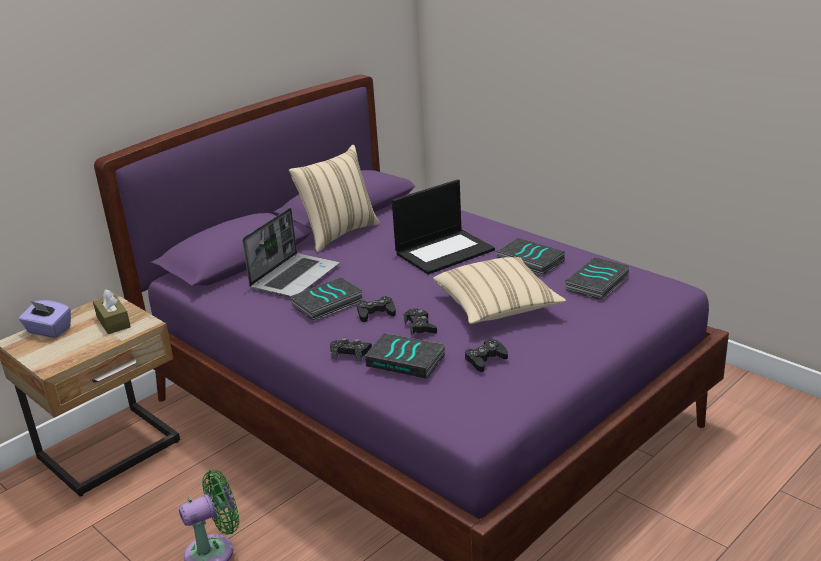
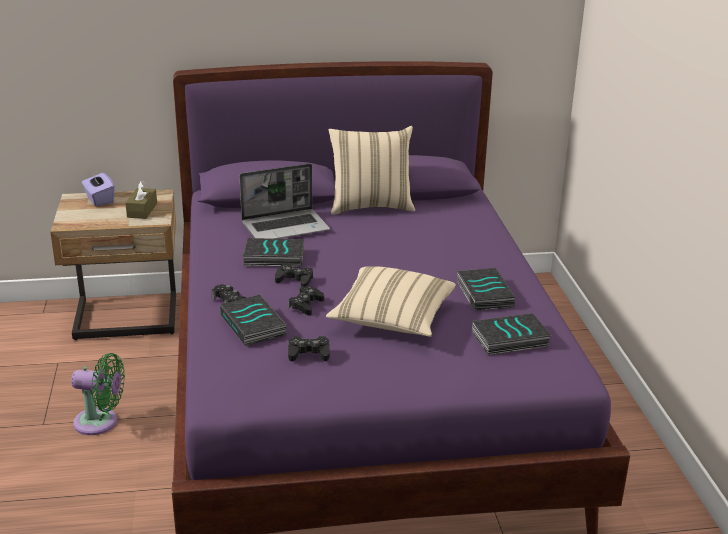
camera: 35 degrees right, 0 degrees up
laptop [392,179,495,275] -> none

